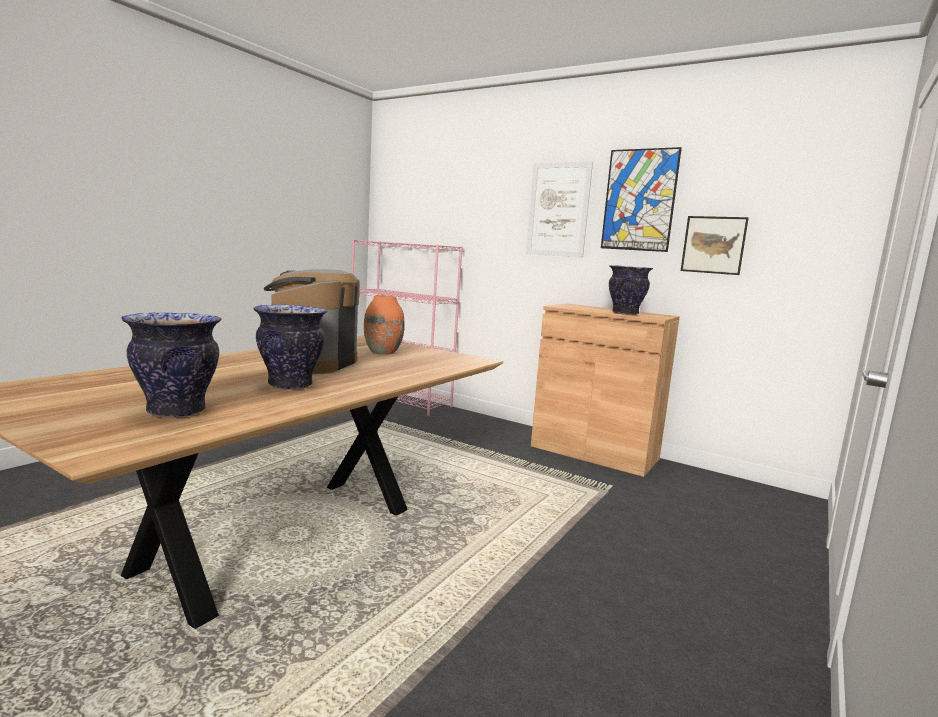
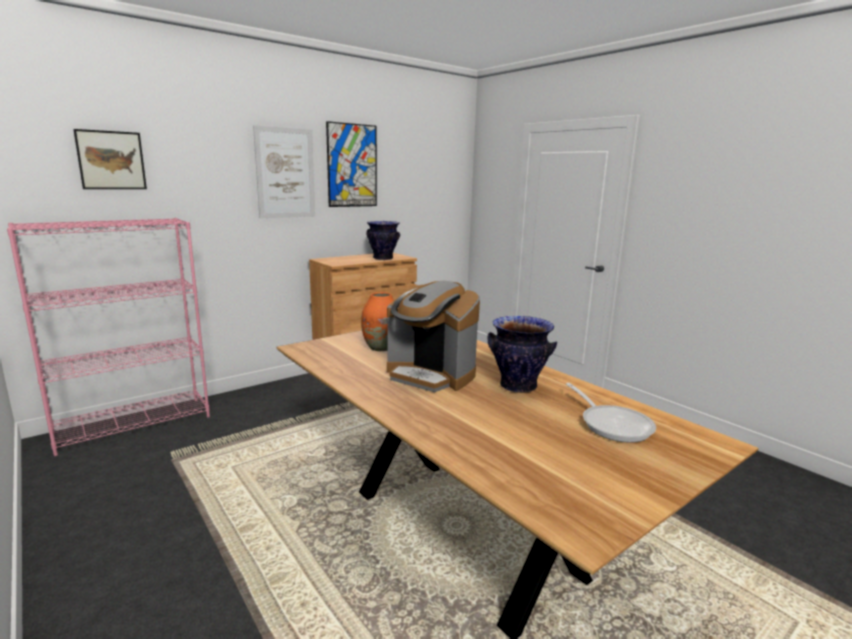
camera: 70 degrees left, 5 degrees up
vase [121,313,221,418] -> frying pan [566,383,656,443]
picture [681,216,749,275] -> picture moved to [73,129,147,189]

